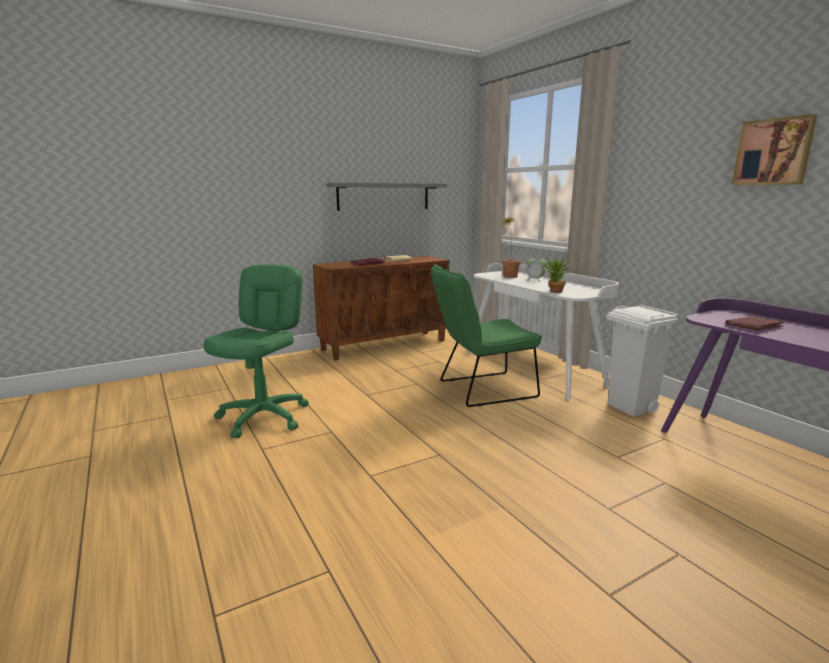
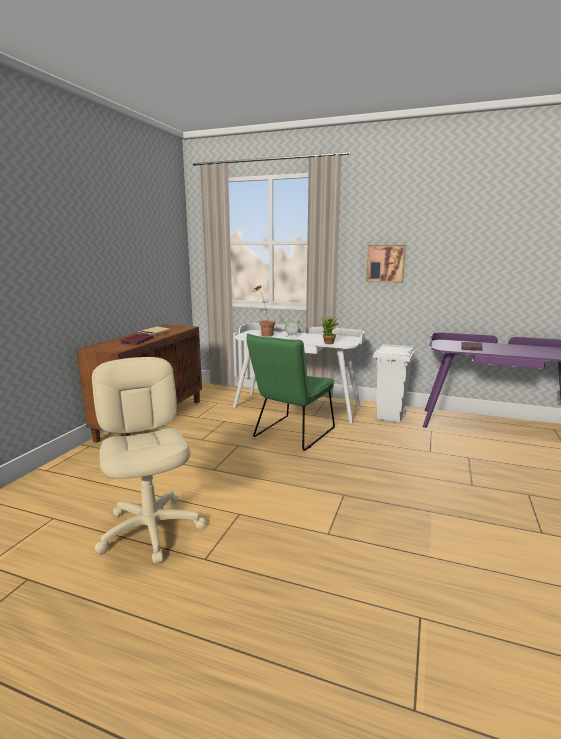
camera: 40 degrees left, 0 degrees up
green office chair [204,264,309,438] -> beige office chair [92,357,206,564]
grey shelf [326,183,447,211] -> none
picture [731,114,817,185] -> picture moved to [366,245,406,283]

